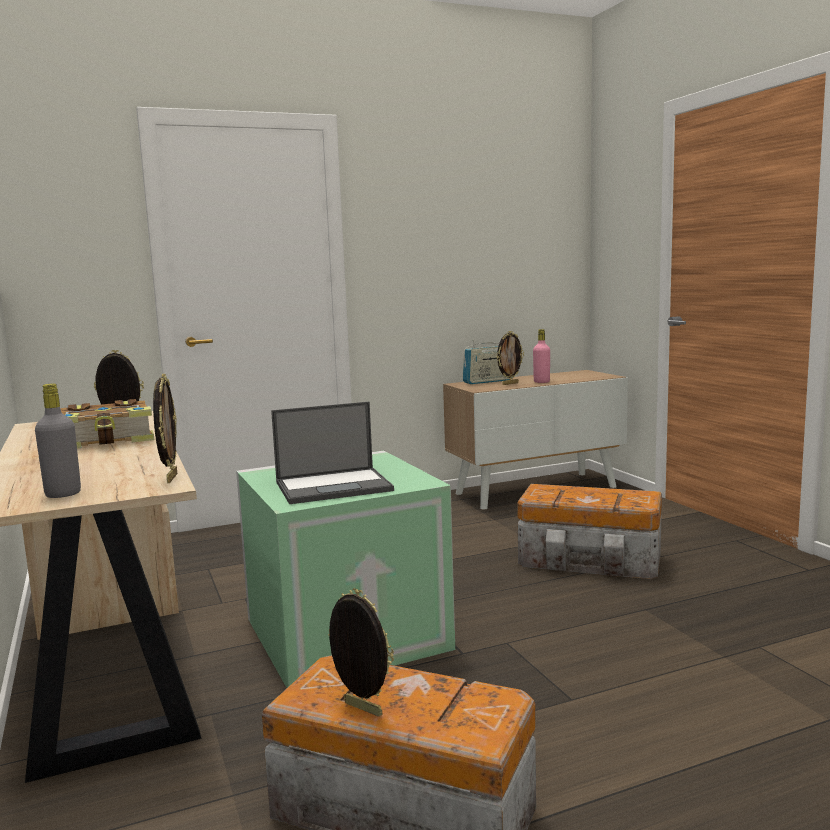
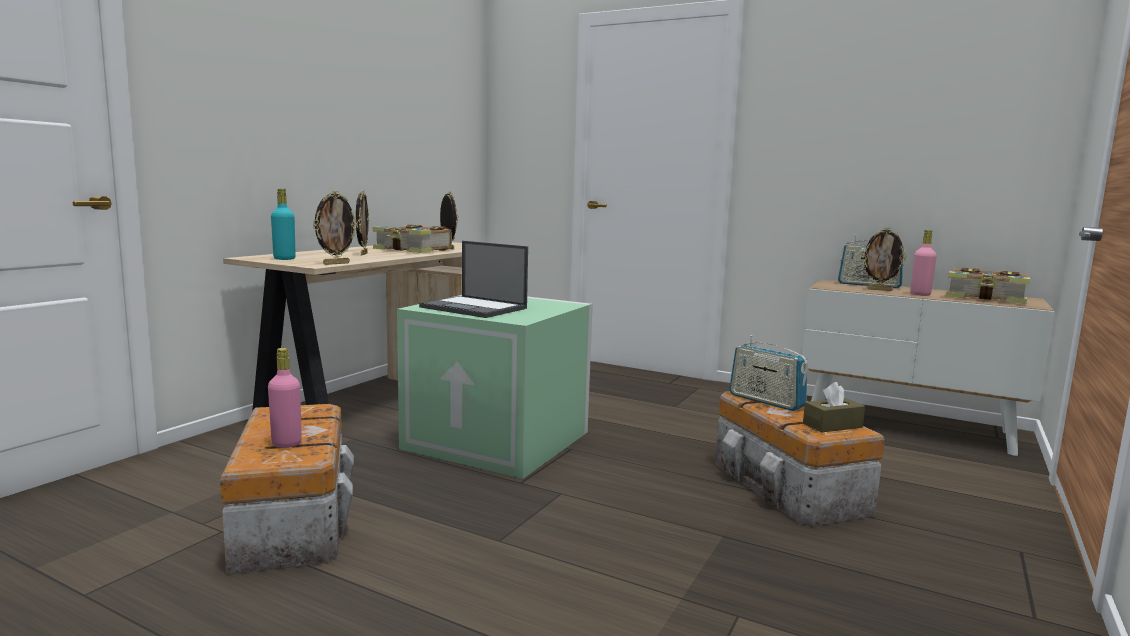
camera: 50 degrees right, 0 degrees up
grey bottle [35,384,81,498] -> turquoise bottle [271,189,296,260]
picture frame [328,588,394,717] -> picture frame moved to [356,190,369,255]
none -> pink bottle [268,348,302,448]
none -> radio [729,335,808,411]
none -> brown tissue box [803,382,865,433]
none -> book [946,268,1030,304]

